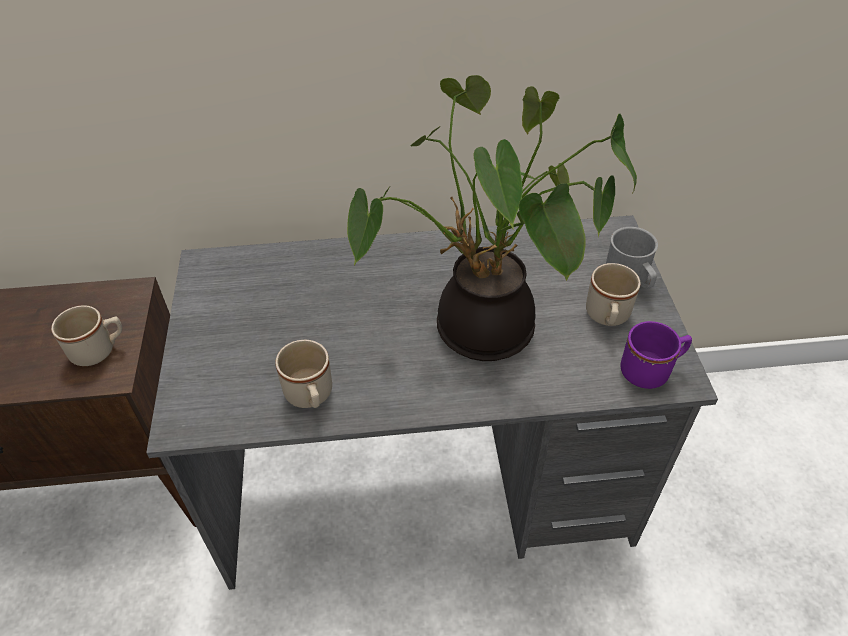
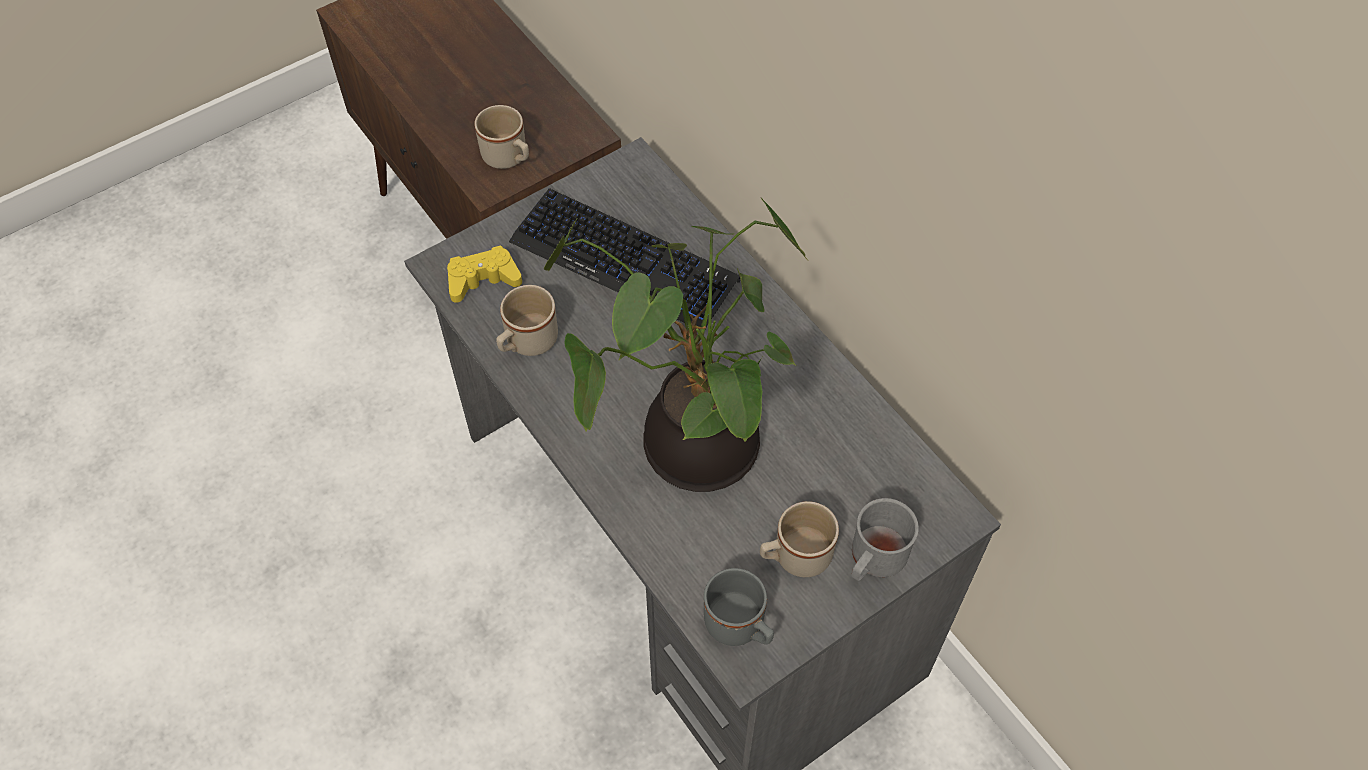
camera: 60 degrees right, 10 degrees up
purple mug [620,321,692,389] -> grey mug [704,568,774,646]
none -> yellow game controller [447,245,522,303]
none -> keyboard [509,188,740,329]

